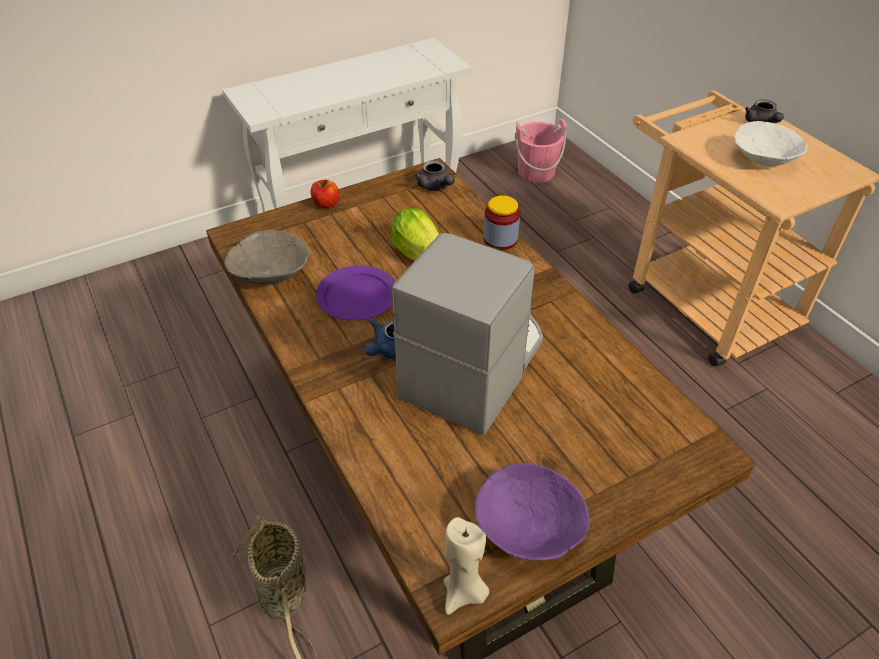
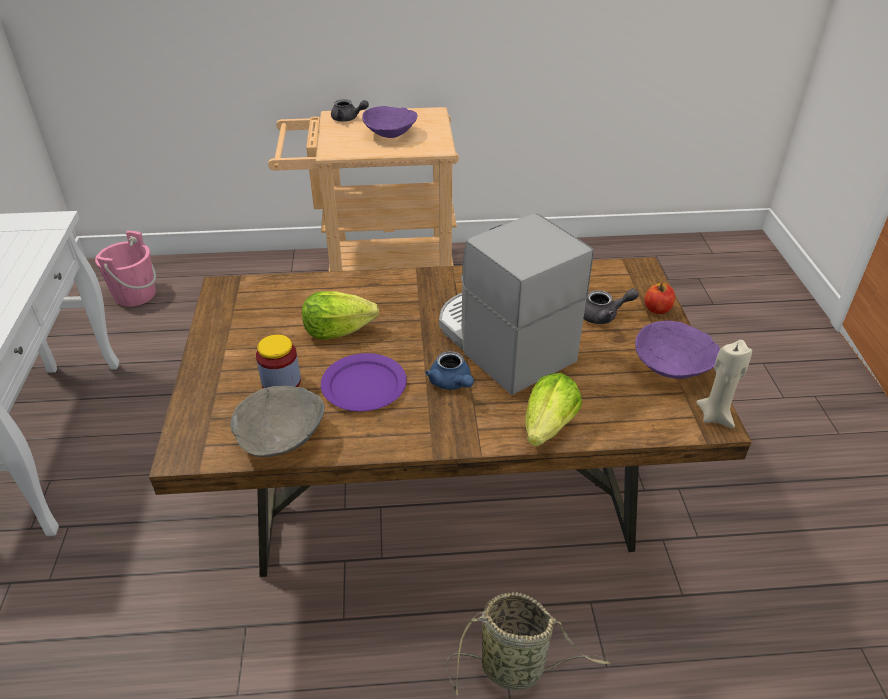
camera: 65 degrees left, 5 degrees down
apple [311,179,339,208] -> apple moved to [644,283,675,314]
grey teapot [415,160,455,191] -> grey teapot moved to [583,288,639,324]
jar [484,195,520,250] -> jar moved to [256,334,301,388]
white bowl [734,121,808,167] -> purple bowl [362,106,418,138]
none -> lettuce [525,373,582,447]

